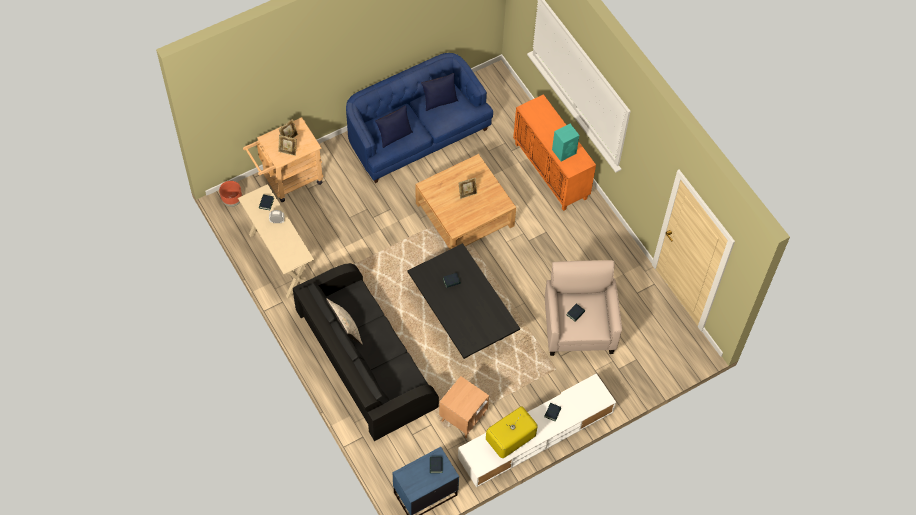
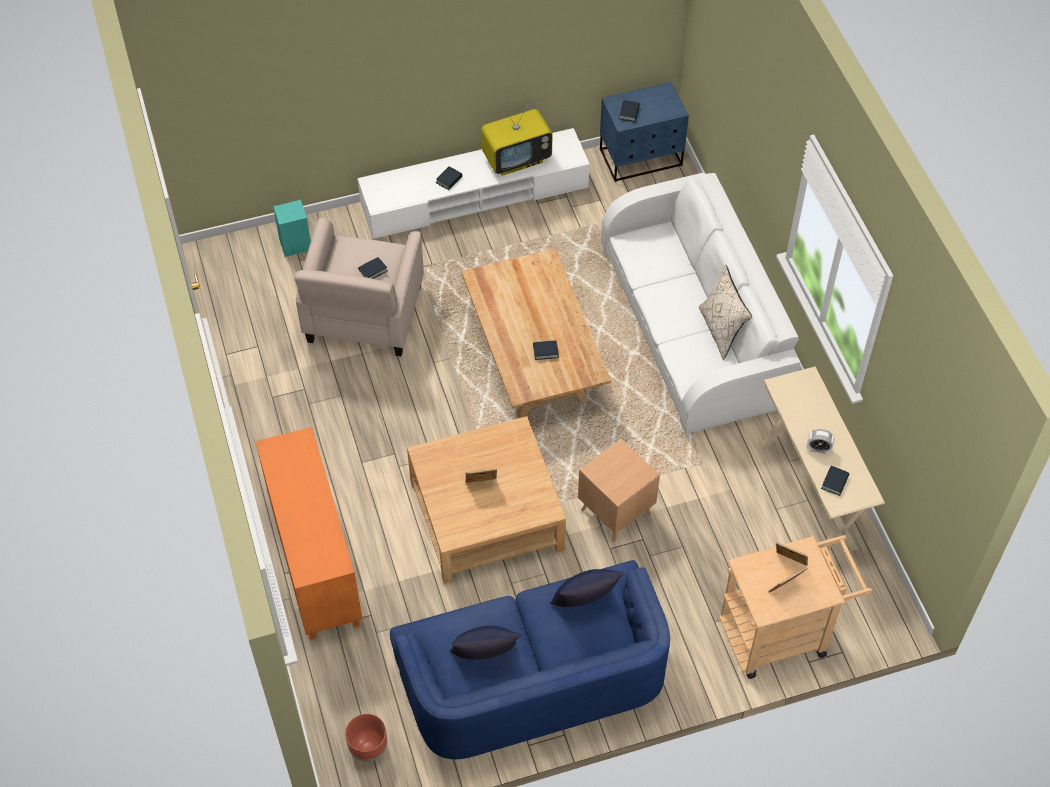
camera: 165 degrees left, 5 degrees down
brown planter [219,181,242,207] -> brown planter moved to [345,714,387,762]
black sofa [293,263,439,441] -> white sofa [601,172,800,434]
black coffee table [408,243,520,359] -> beige coffee table [461,248,611,418]
brown side table [439,376,489,438] -> brown side table moved to [578,439,660,542]
turquoise speaker [552,124,579,161] -> turquoise speaker moved to [273,200,311,257]

